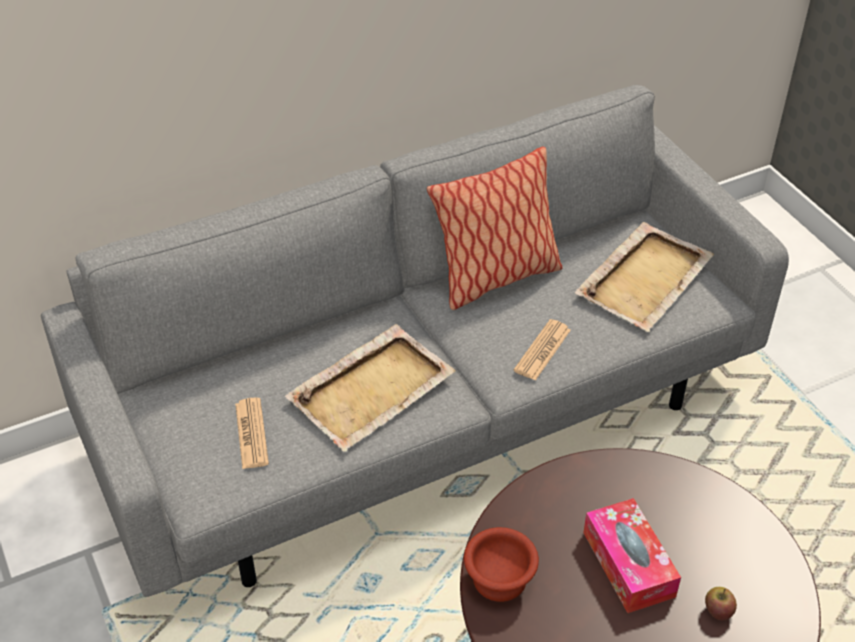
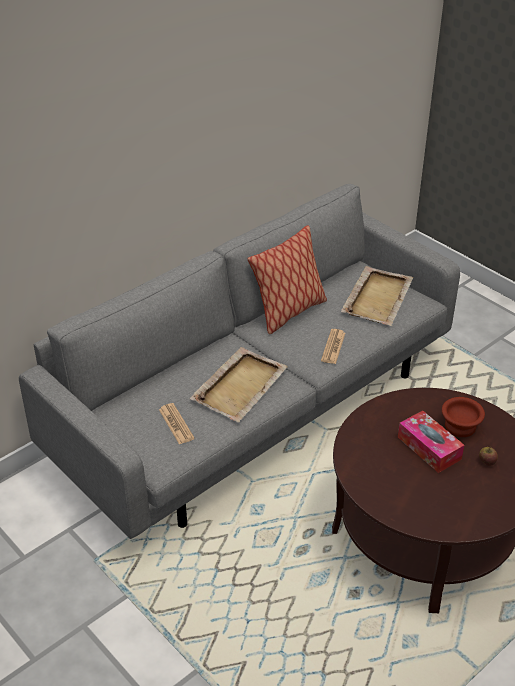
camera: 15 degrees left, 5 degrees down
brown bowl [464,527,539,602] -> brown bowl moved to [442,397,485,437]

